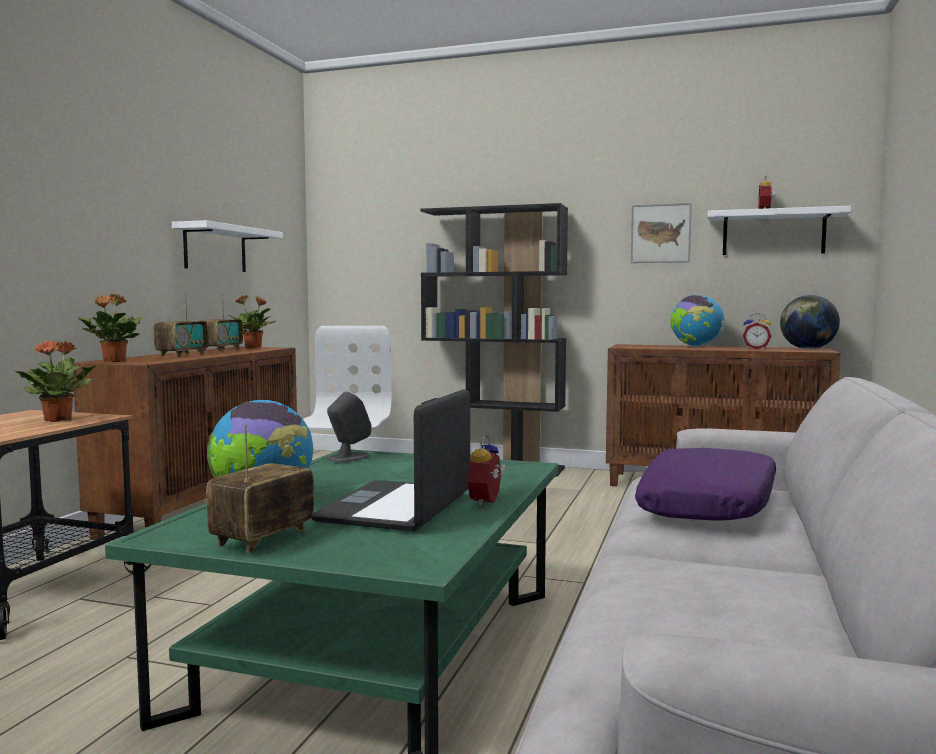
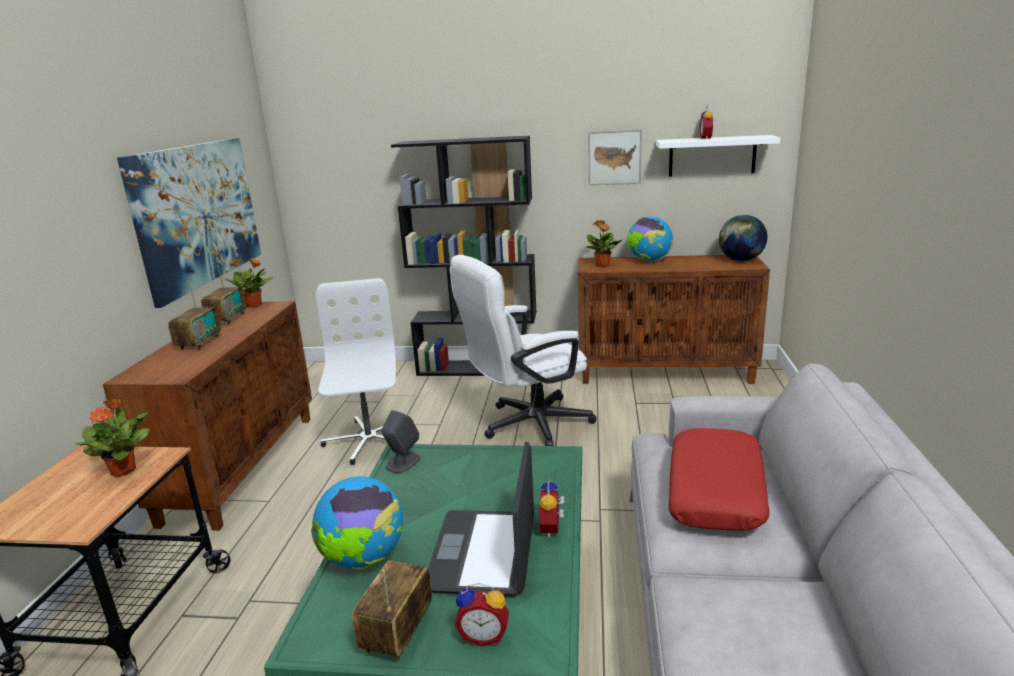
camera: 10 degrees left, 15 degrees up
potted plant [77,294,143,362] -> potted plant moved to [587,220,622,267]
white shelf [172,220,283,272] -> picture [117,138,261,308]
purple pillow [635,448,776,521] -> red pillow [669,428,770,531]
alarm clock [742,313,771,350] -> alarm clock moved to [455,583,509,647]
none -> white office chair [450,255,596,446]

